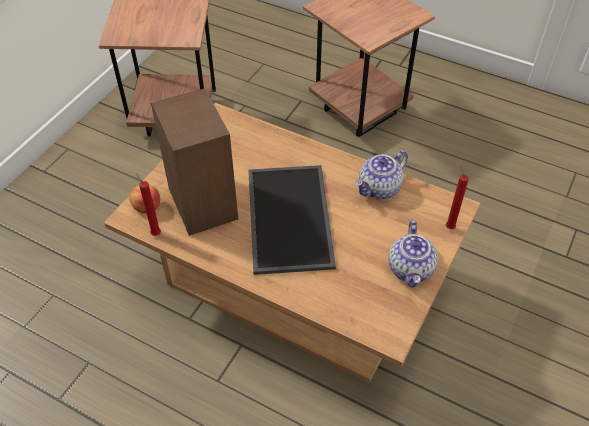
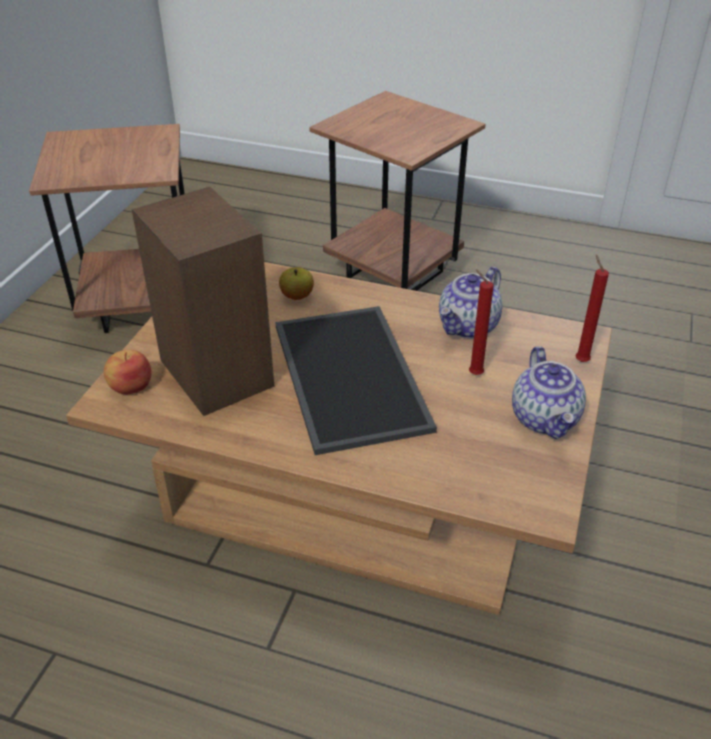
camera: 10 degrees left, 10 degrees down
red candle [136,173,161,236] -> red candle moved to [469,269,494,375]
none -> apple [279,267,314,300]

